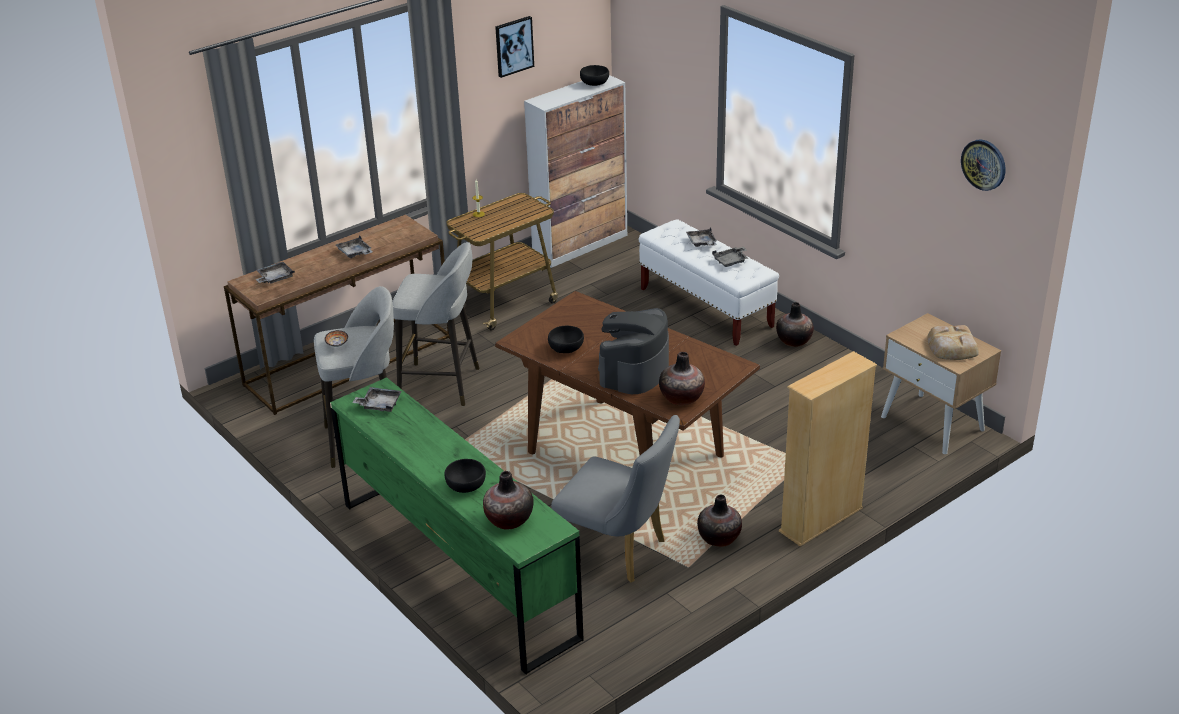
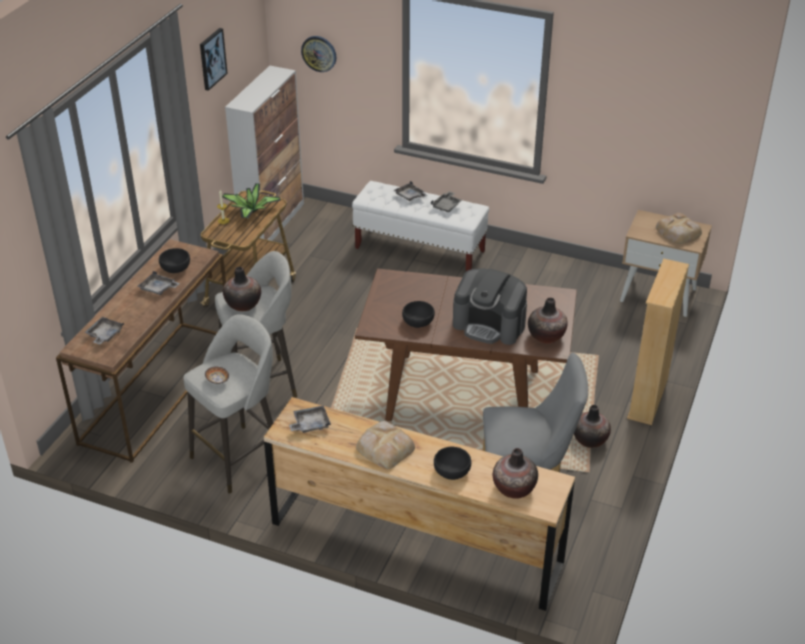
camera: 30 degrees left, 5 degrees up
green dresser [330,377,584,674] -> brown dresser [264,397,575,611]
black bowl [580,65,609,86] -> black bowl moved to [159,248,190,273]
coffee machine [598,308,669,394] -> coffee machine turned 60 degrees counterclockwise [453,269,527,345]
vase [776,302,814,347] -> vase moved to [223,267,261,311]
wall clock [961,139,1006,191] -> wall clock moved to [301,36,336,72]
none -> potted plant [222,183,281,219]
none -> bread [356,421,415,469]

